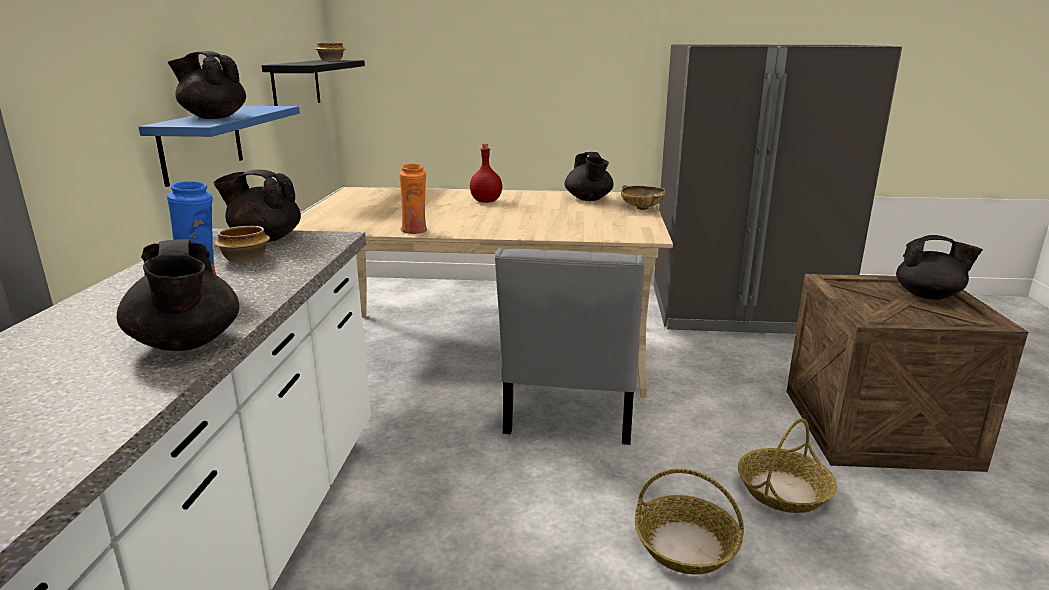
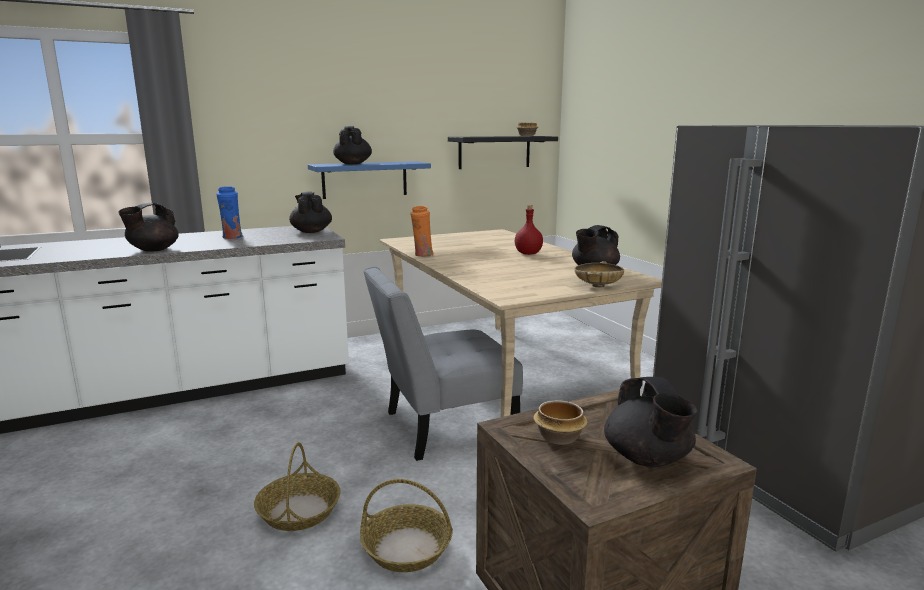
camera: 60 degrees right, 5 degrees down
bowl [215,226,270,263] -> bowl moved to [533,400,588,445]

